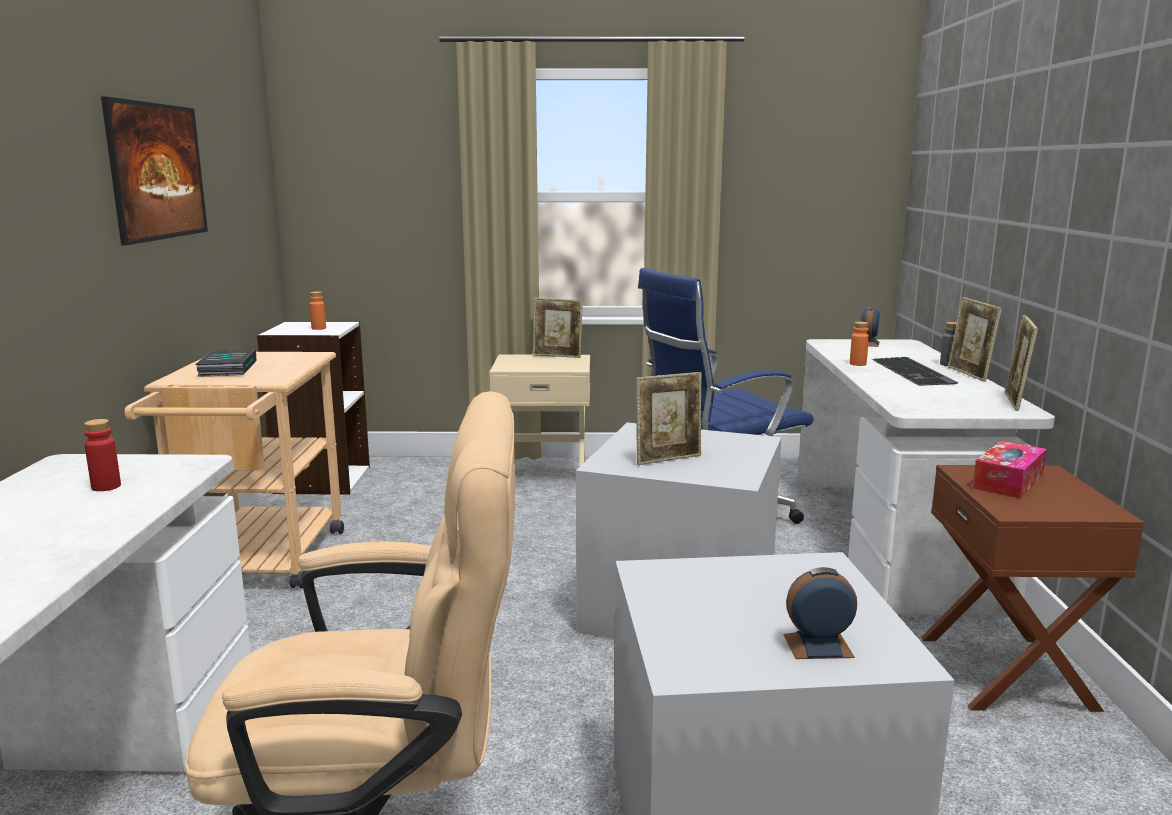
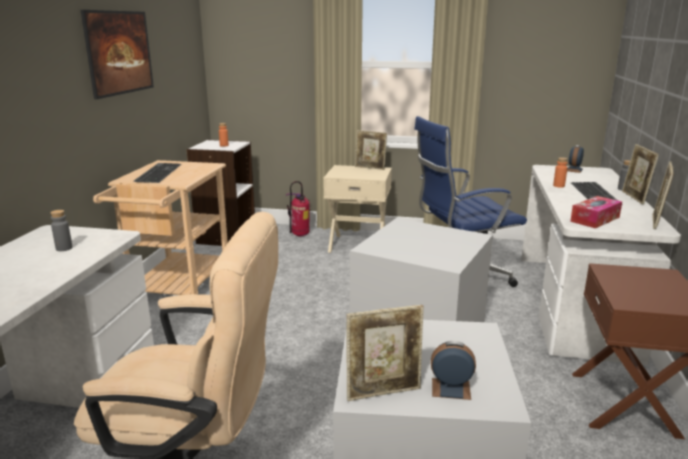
camera: 10 degrees right, 5 degrees up
red bottle [84,419,121,491] -> grey bottle [50,210,73,251]
book [196,349,257,377] -> keyboard [134,163,181,183]
picture frame [636,372,702,465] -> picture frame moved to [346,305,424,401]
tissue box [972,441,1047,498] -> tissue box moved to [570,196,622,228]
none -> fire extinguisher [286,181,310,237]

